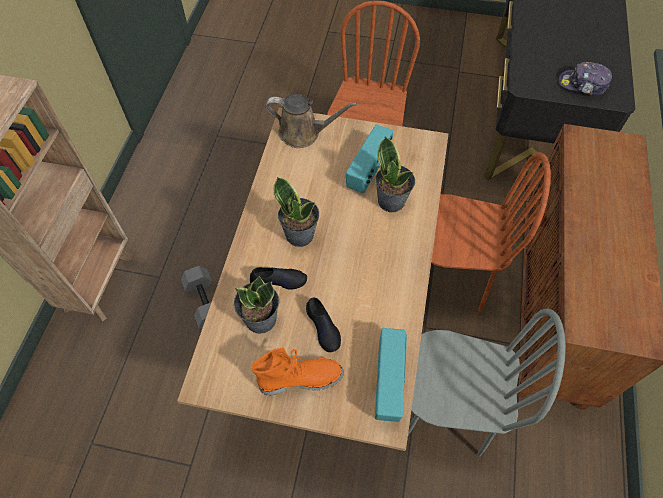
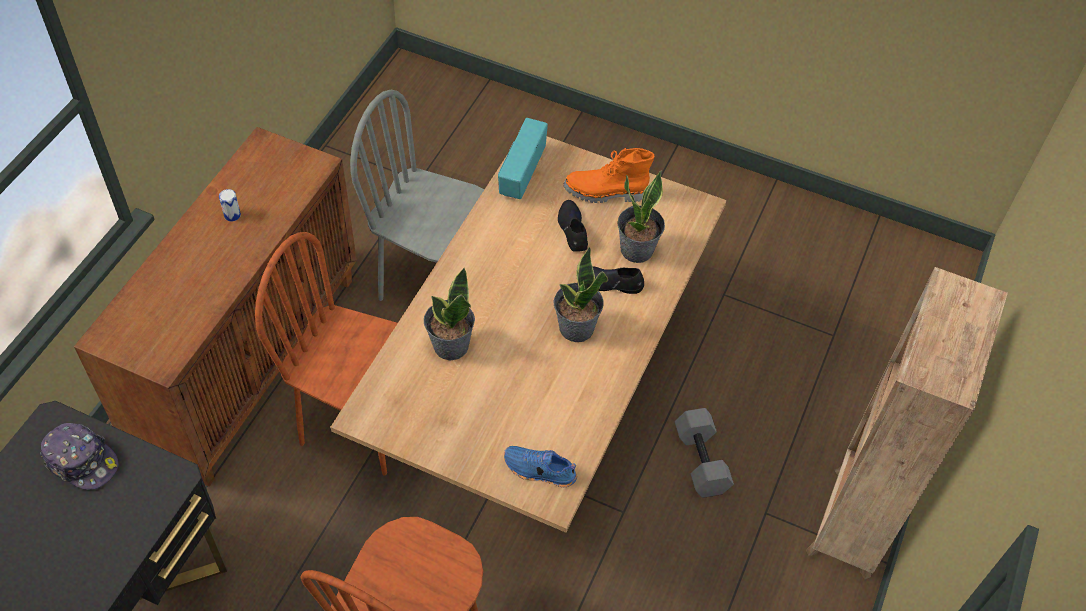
camera: 170 degrees left, 5 degrees down
brown watering can [265,94,357,148] -> blue shoe [504,446,577,487]
radio [346,124,393,193] -> none
none -> can [219,189,241,221]

